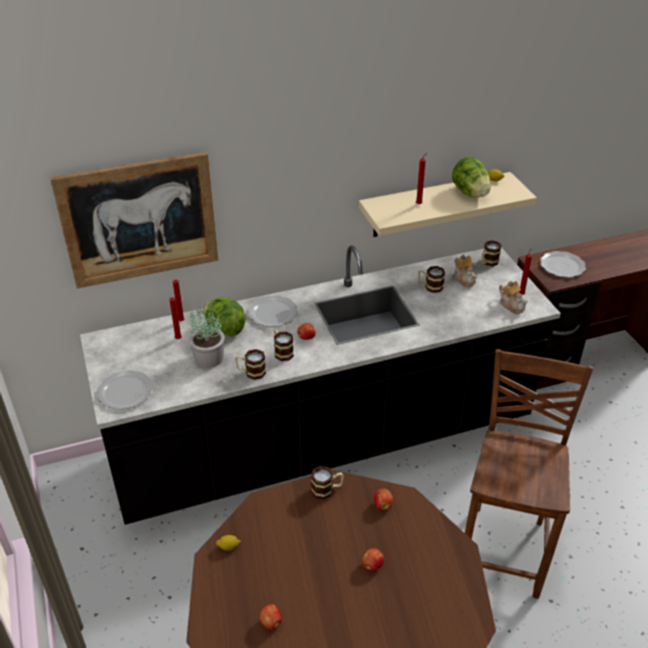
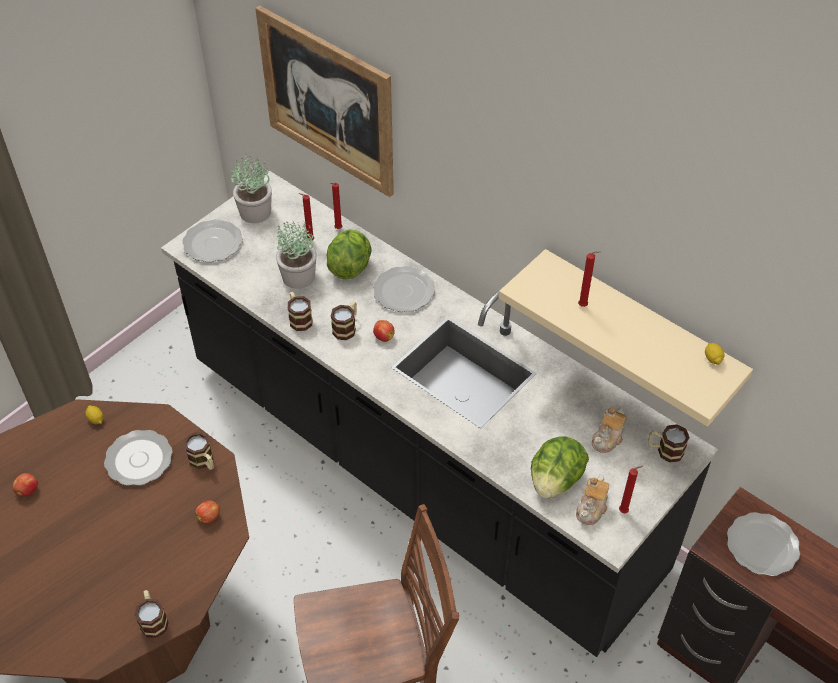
camera: 60 degrees right, 10 degrees up
apple [362,548,384,571] -> none
mug [418,266,445,293] -> mug moved to [134,590,169,638]
lettuce [452,157,491,197] -> lettuce moved to [531,436,589,498]
none -> plate [104,430,172,486]
none -> potted plant [231,153,272,223]

